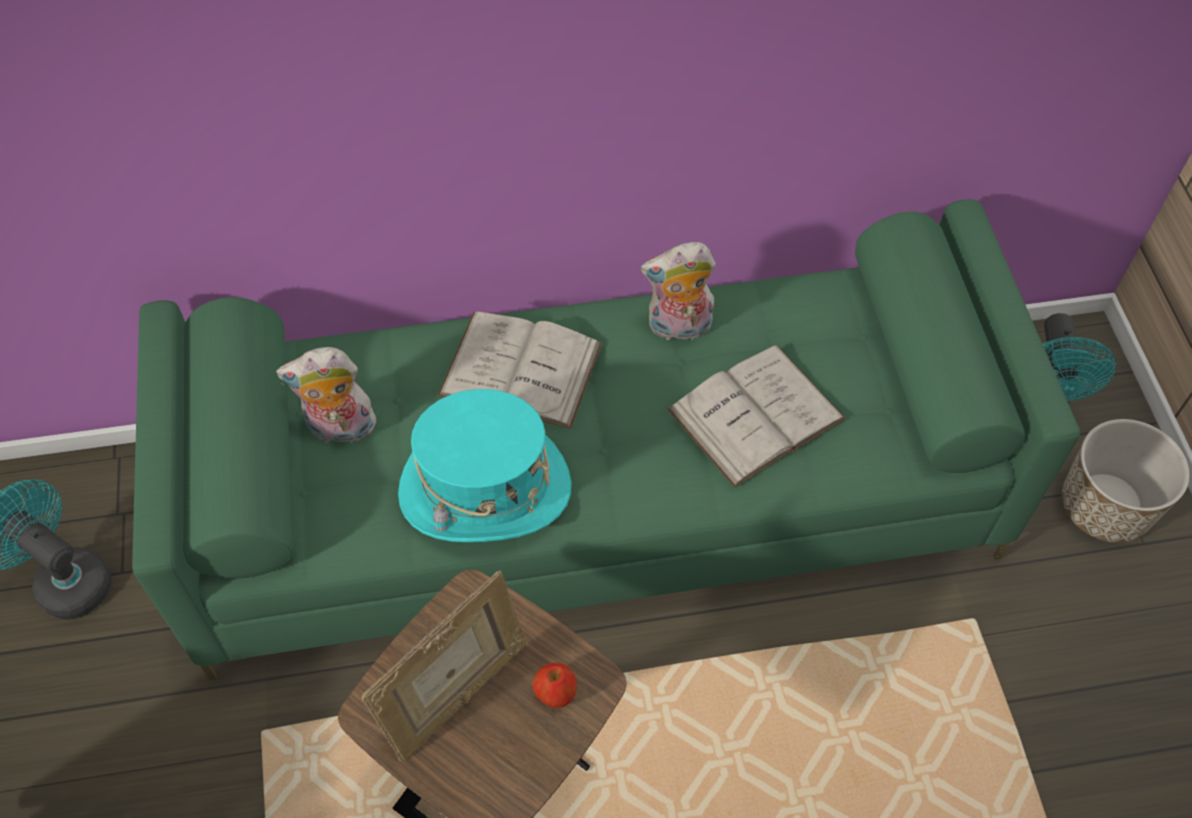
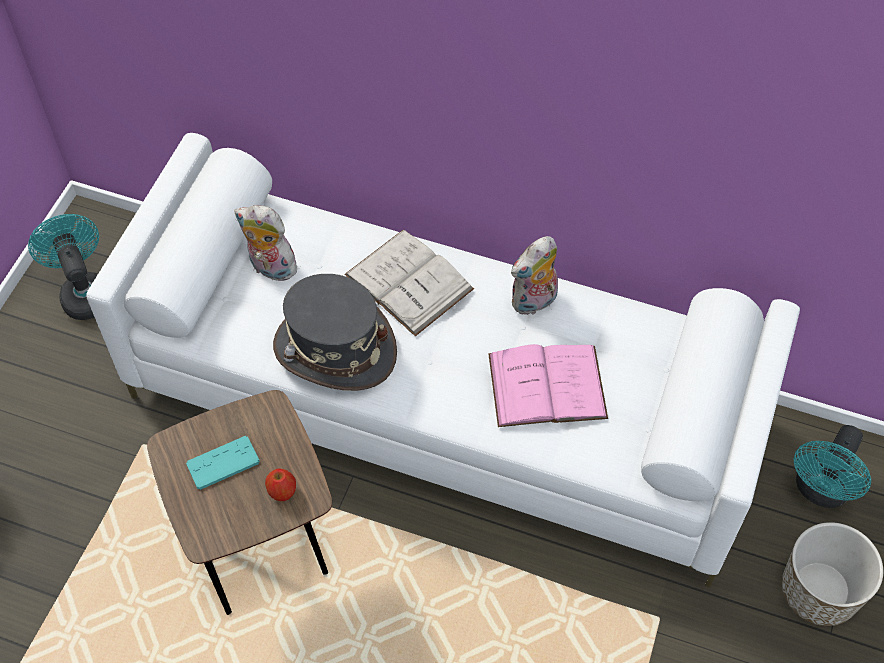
camera: 30 degrees right, 0 degrees up
green sofa [132,199,1080,681] -> white sofa [86,133,800,588]
picture frame [362,570,526,762] -> turquoise game controller [186,436,260,490]
turquoise hat [398,389,572,542] -> grey hat [273,274,397,391]
plush toy [641,242,716,344] -> plush toy turned 60 degrees counterclockwise [511,236,558,315]
white book [668,345,846,488] -> pink book [488,344,608,427]

